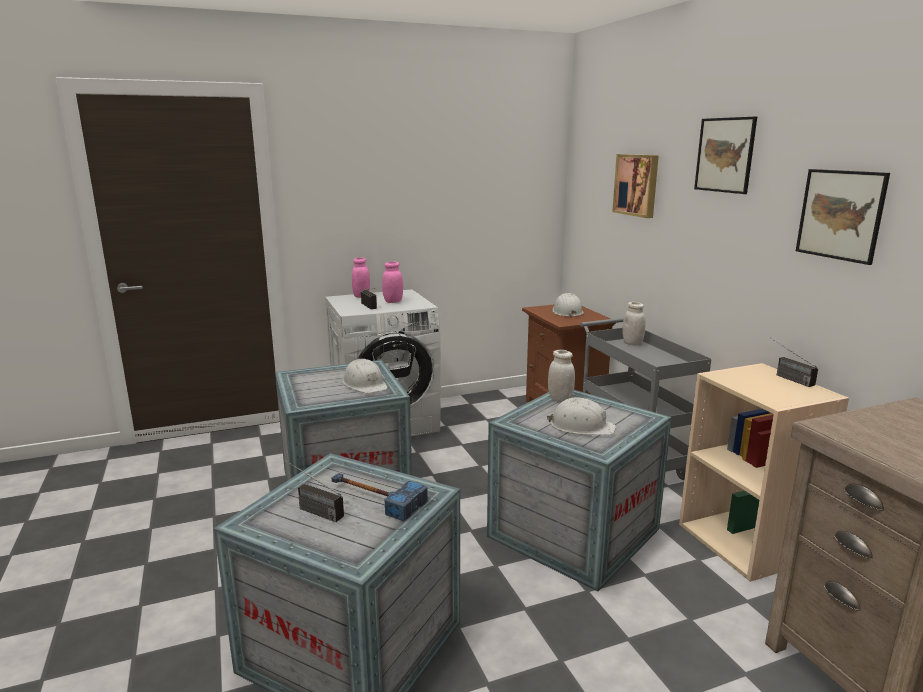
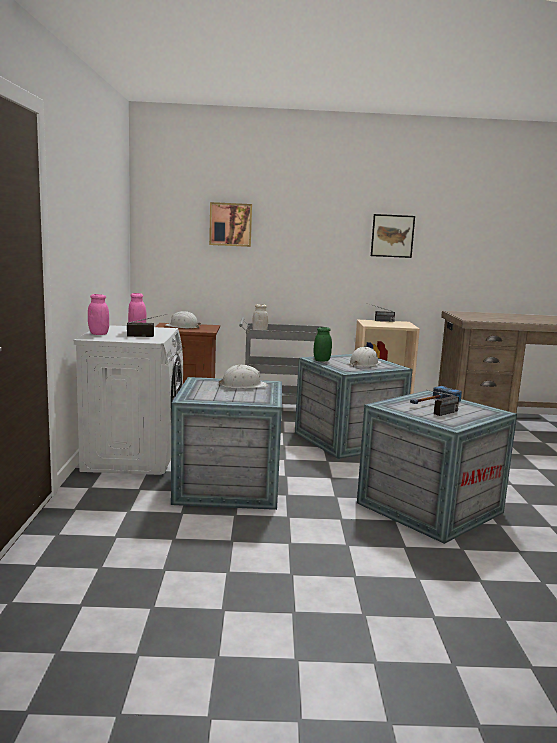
camera: 70 degrees left, 5 degrees down
white jar [548,350,575,403] -> green jar [313,327,332,362]
picture [694,117,757,194] -> none

